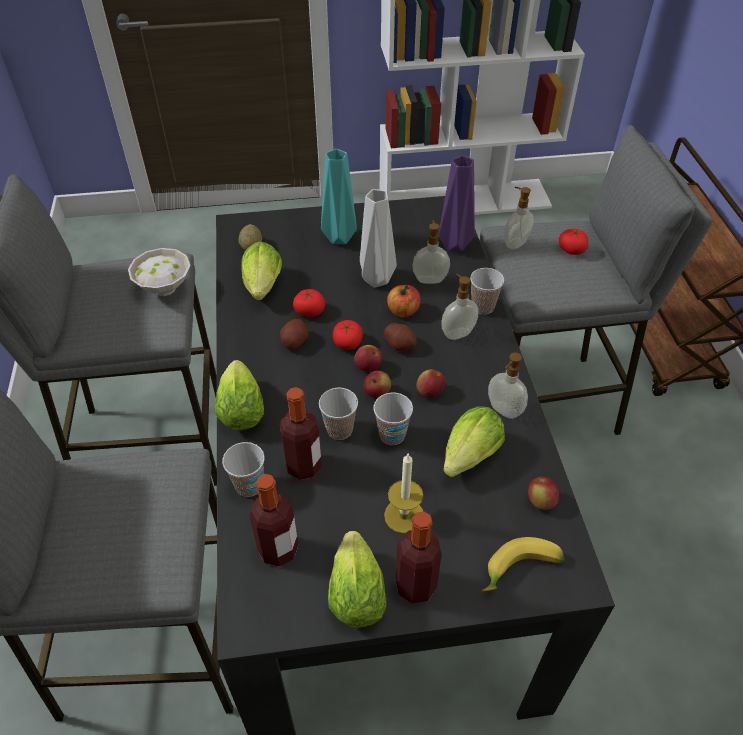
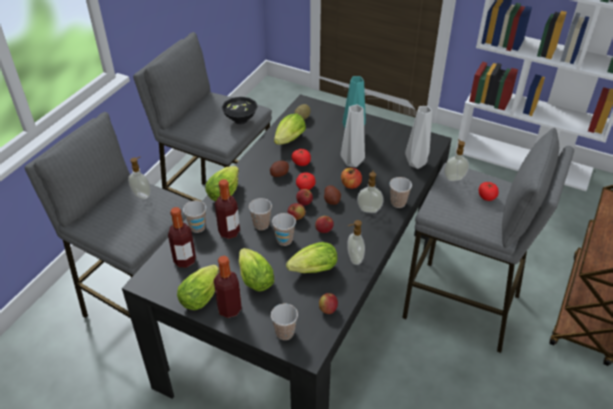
camera: 35 degrees right, 5 degrees down
white bowl [128,248,190,296] -> black bowl [222,97,258,124]
candle [384,454,423,534] -> lettuce [239,248,274,292]
soap dispenser [412,220,450,284] -> soap dispenser moved to [128,156,151,199]
purple vase [438,155,475,251] -> grey vase [405,106,432,169]
banana [482,537,564,591] -> cup [271,304,298,340]

